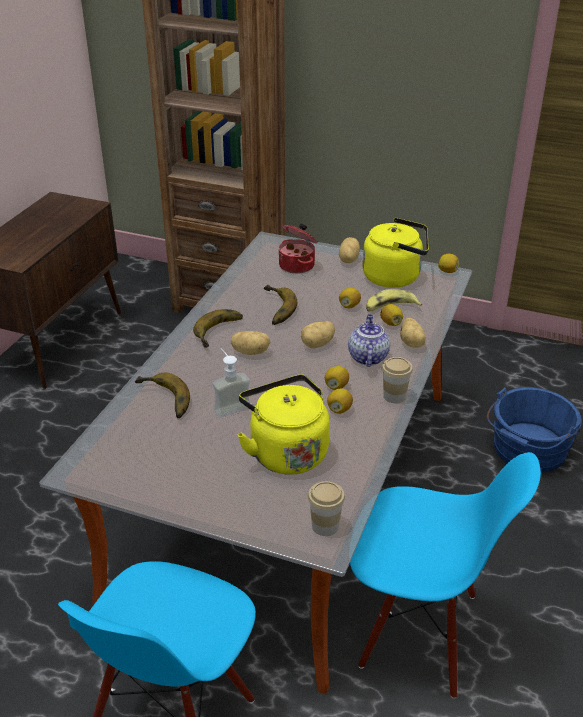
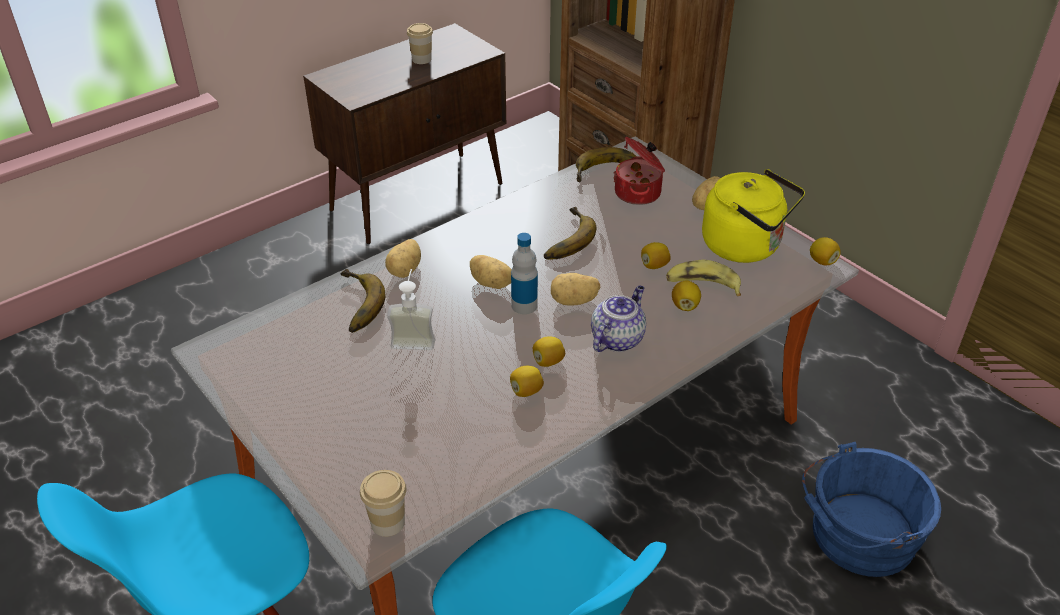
camera: 30 degrees right, 5 degrees up
banana [193,309,243,348] -> banana moved to [576,147,637,182]
yellow kettle [237,375,330,475] -> none
cup [382,357,413,403] -> cup moved to [407,23,433,64]
potato [400,318,426,348] -> potato moved to [385,239,421,278]
none -> bottle [511,233,538,314]

